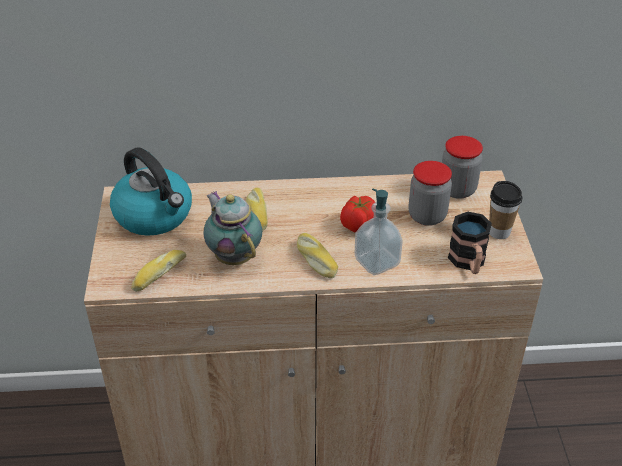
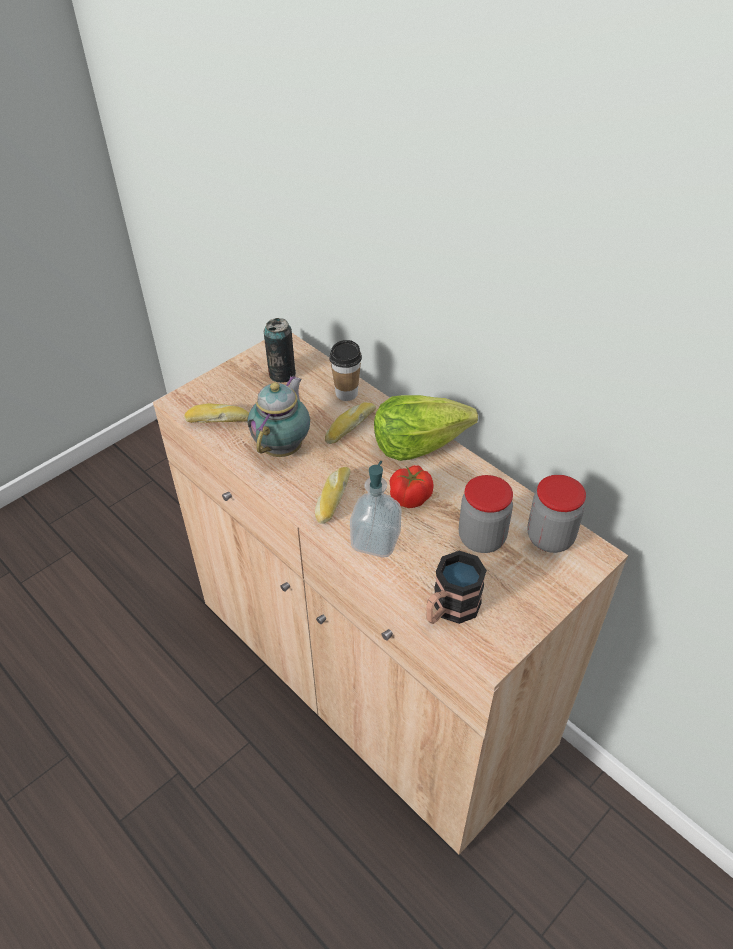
camera: 50 degrees right, 5 degrees up
kettle [110,147,192,236] -> can [264,318,296,383]
cup [489,181,522,239] -> cup moved to [329,340,362,401]
none -> lettuce [374,395,478,461]

